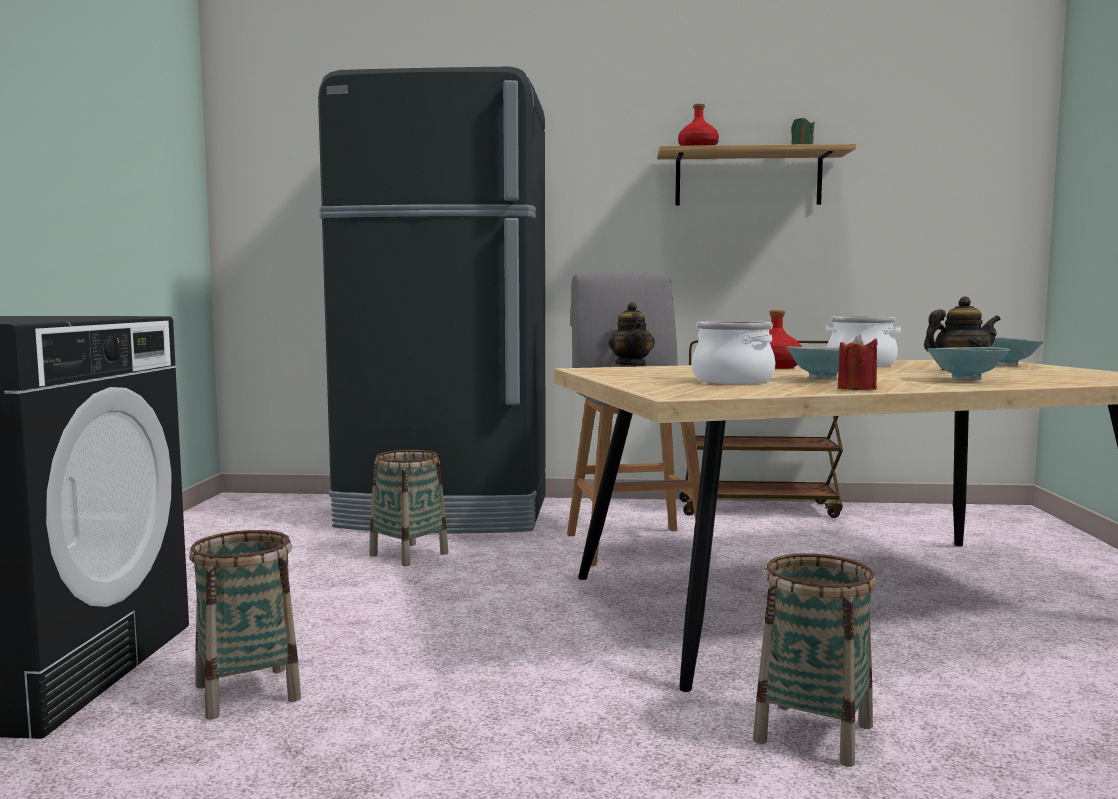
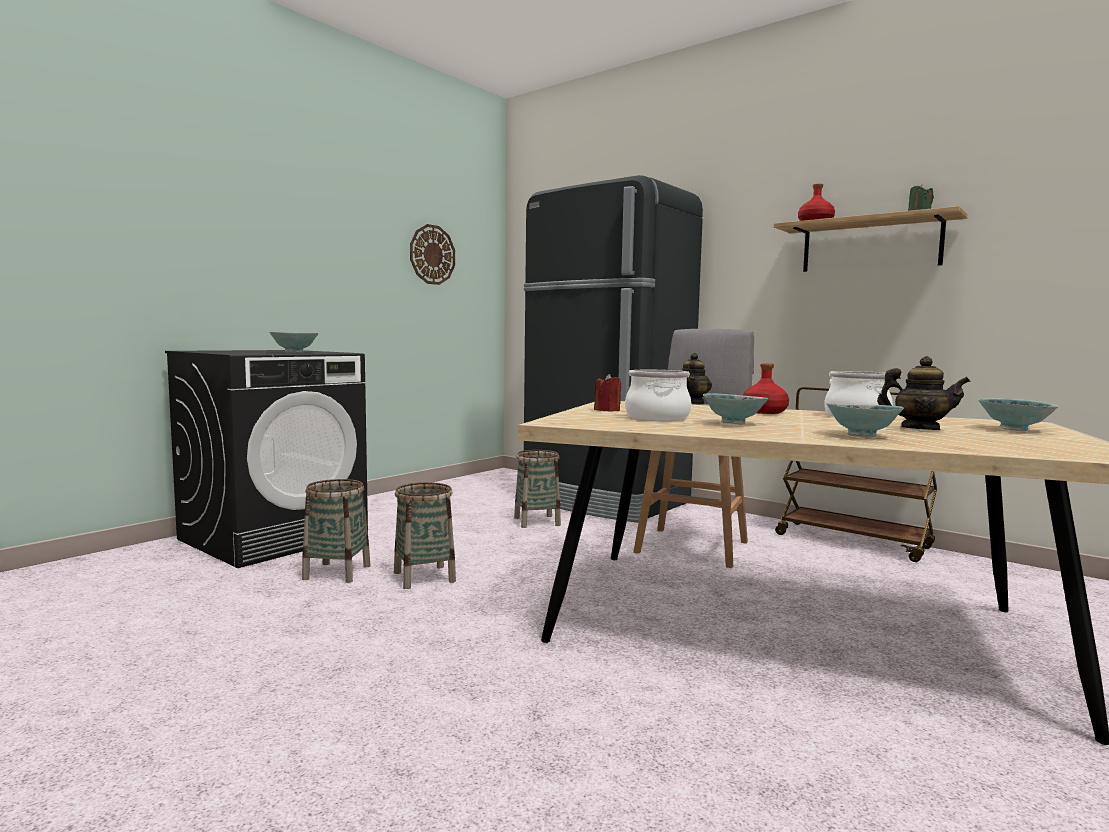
camera: 35 degrees right, 0 degrees up
basket [753,553,876,767] -> basket moved to [394,482,456,589]
red candle [838,334,878,390] -> red candle moved to [594,374,622,412]
none -> bowl [269,332,319,353]
none -> wall clock [410,224,455,285]

